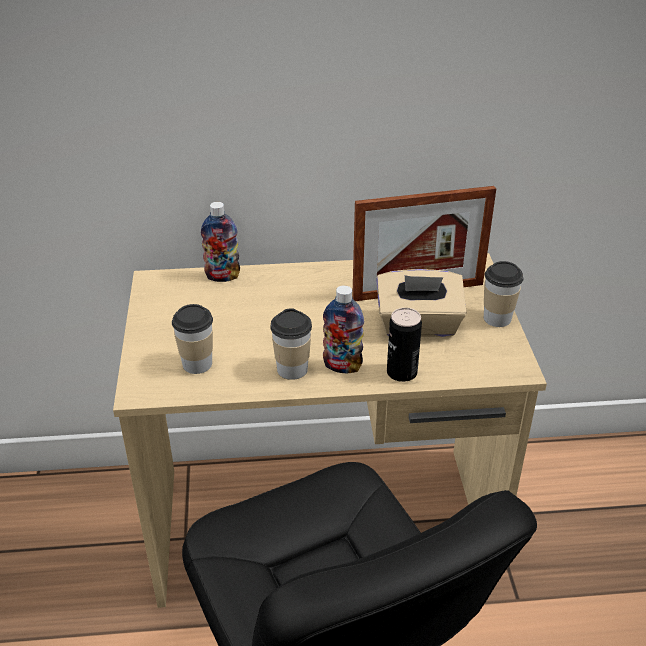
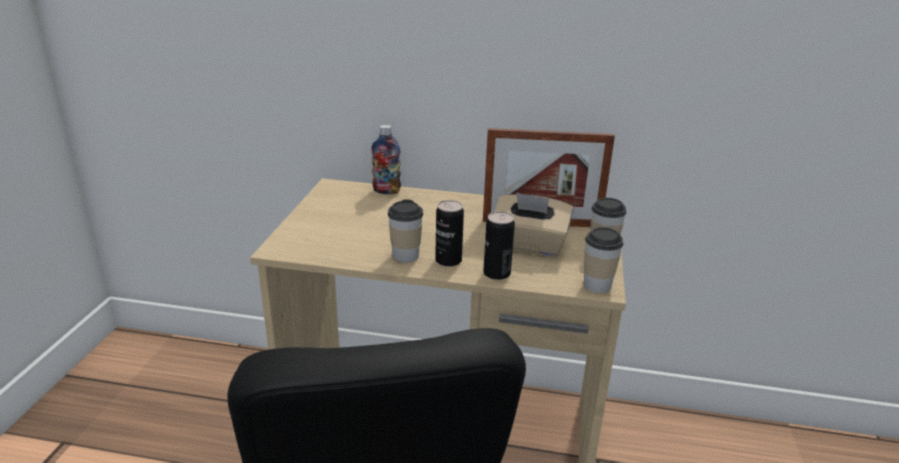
camera: 15 degrees right, 10 degrees down
cup [172,304,213,374] -> cup moved to [584,227,623,293]
bottle [323,285,364,373] -> can [435,200,464,267]

